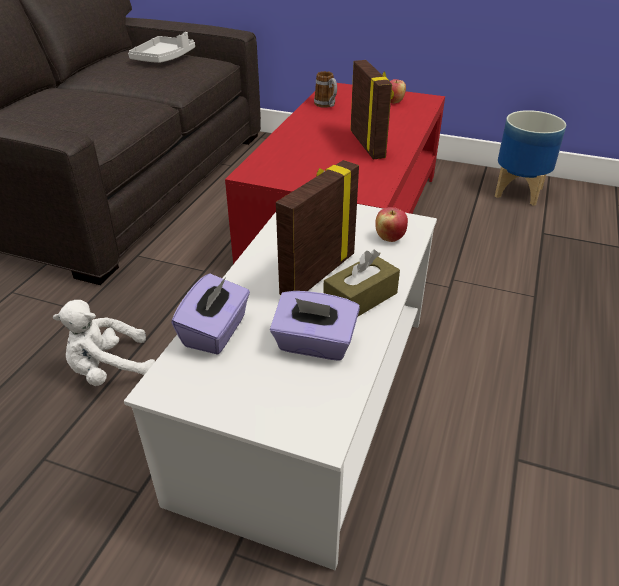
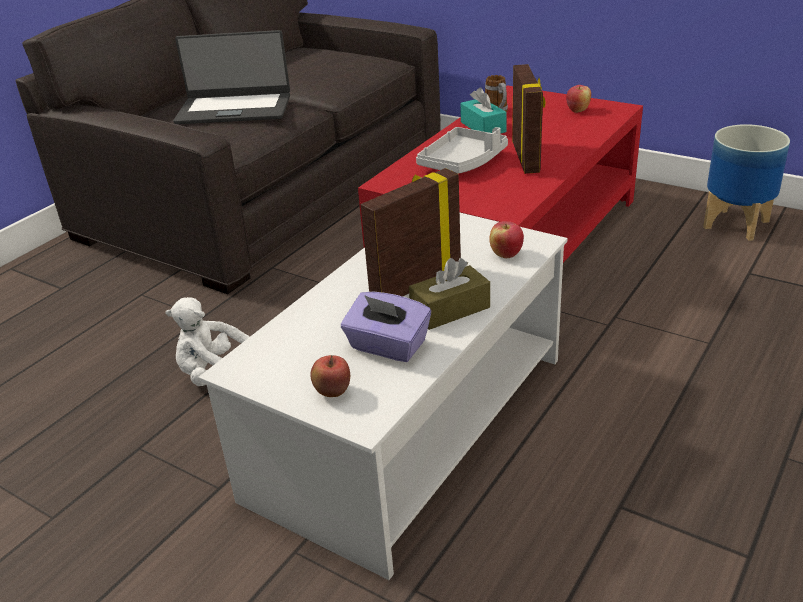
camera: 15 degrees right, 5 degrees down
grey tray [128,32,195,63] -> grey tray moved to [416,127,508,174]
purple tissue box [171,273,250,355] -> none
none -> laptop [173,30,290,124]
none -> apple [310,355,350,397]
none -> turquoise tissue box [460,87,507,133]

